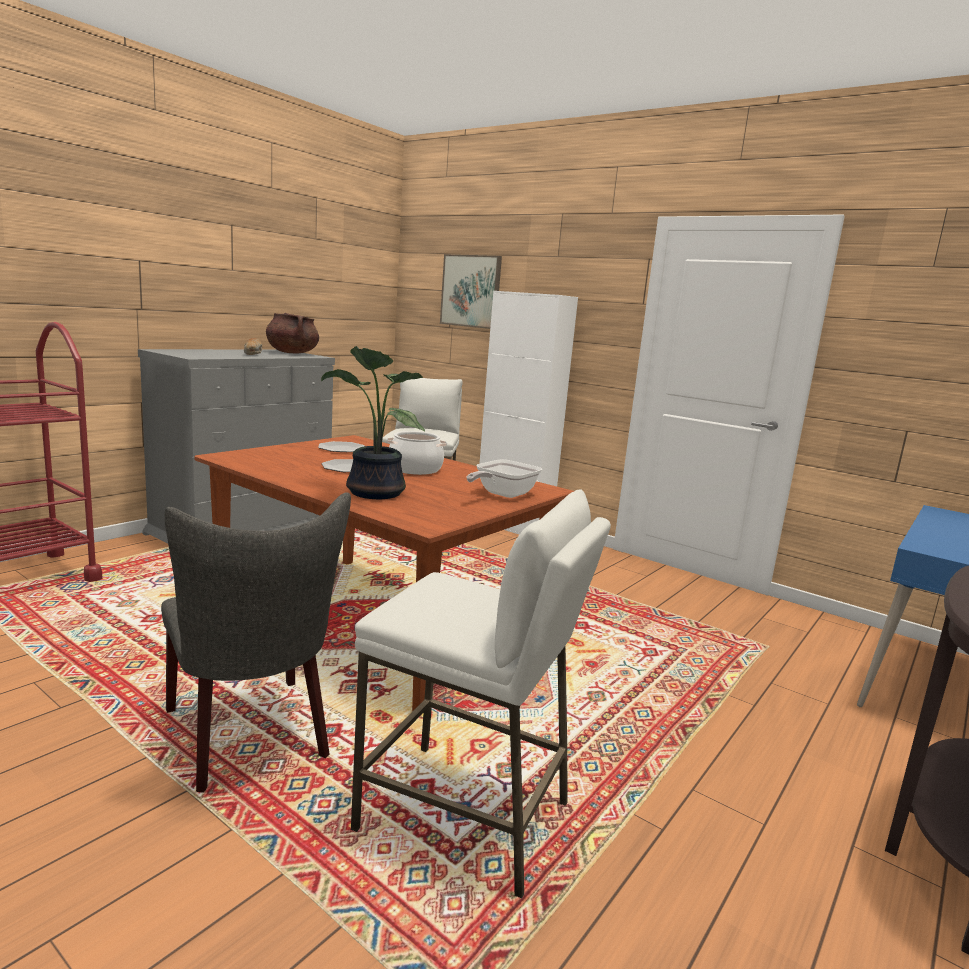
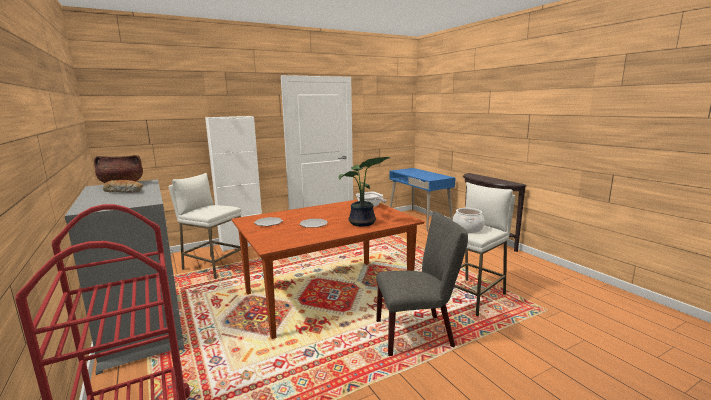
camera: 65 degrees left, 0 degrees up
cooking pot [386,431,447,475] -> cooking pot moved to [453,208,484,233]
picture [440,254,502,329] -> none

